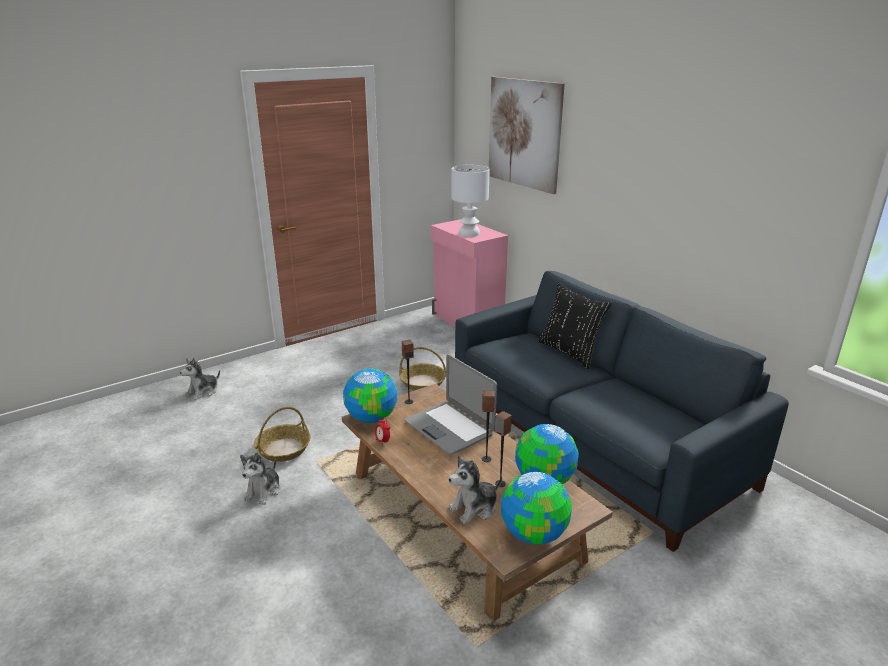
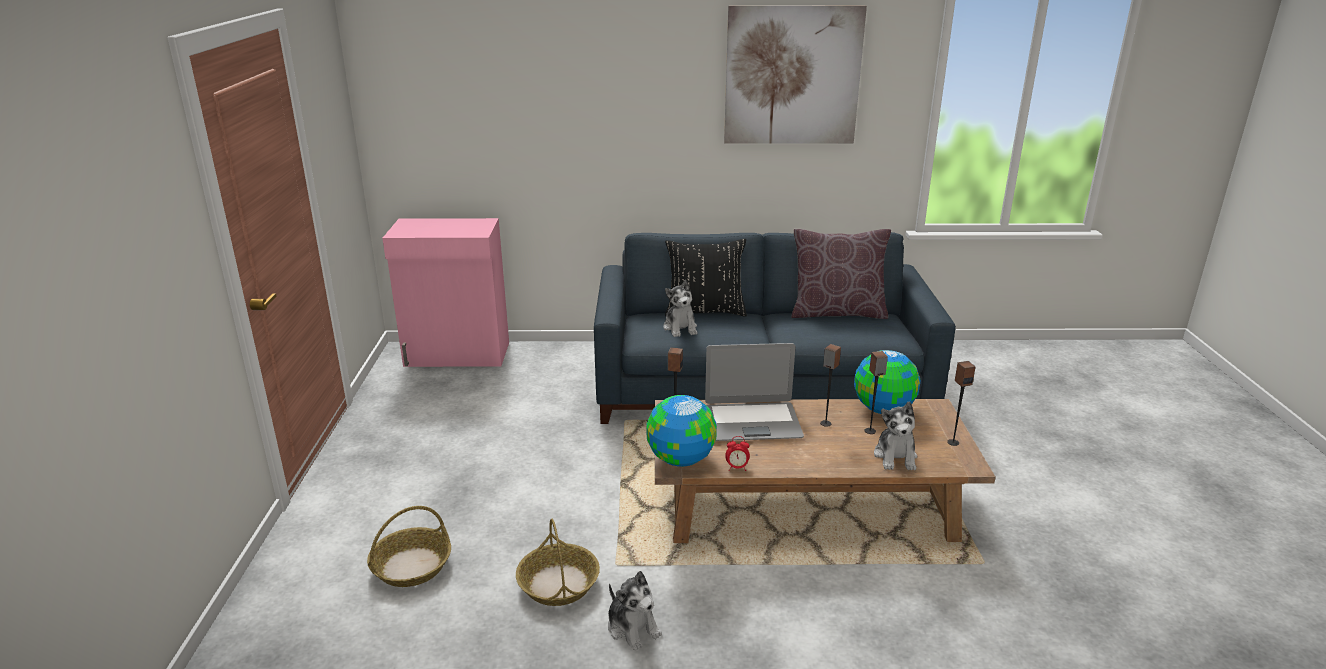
camera: 55 degrees left, 0 degrees up
plush toy [180,358,220,400] -> plush toy moved to [663,280,697,337]
basket [399,347,446,391] -> basket moved to [367,506,451,587]
white table lamp [451,165,490,237] -> none
picture [489,77,565,194] -> picture moved to [724,5,867,144]
globe [501,472,572,544] -> speaker [947,361,976,446]
none -> brown pillow [791,229,891,319]

